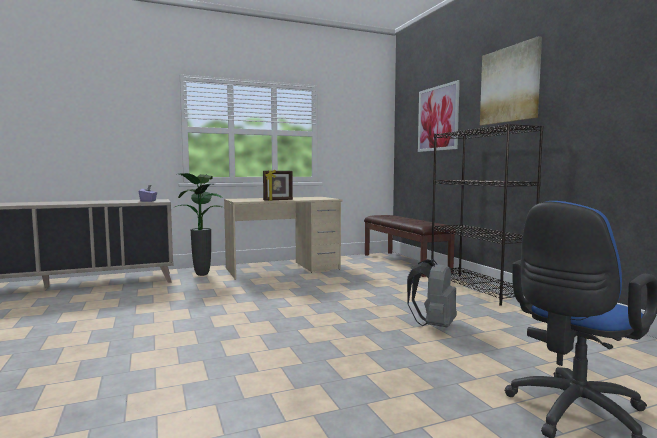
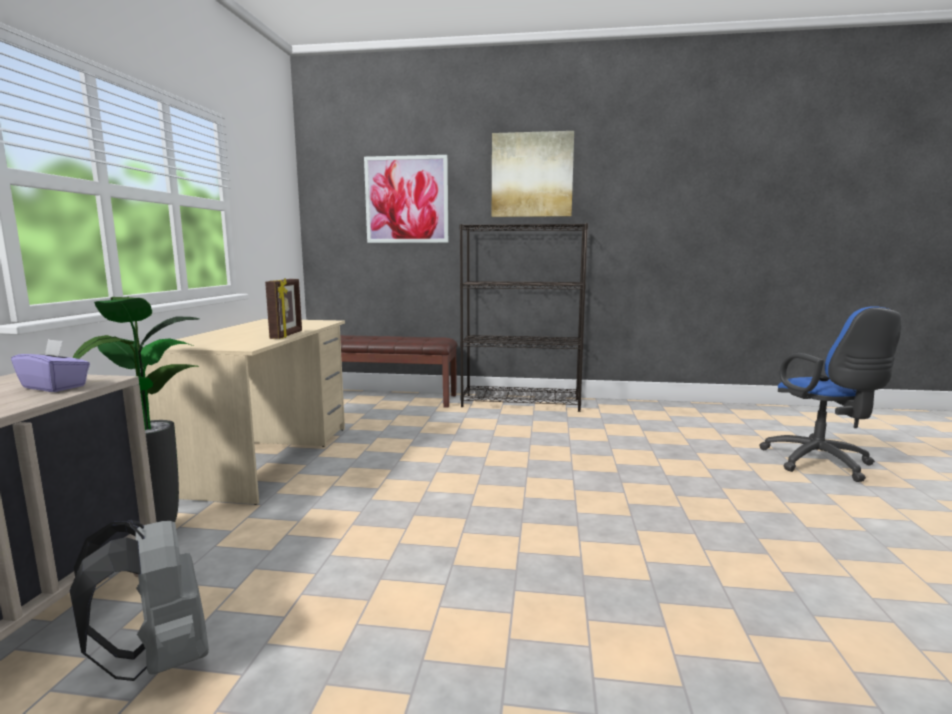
camera: 60 degrees left, 5 degrees up
grey backpack [407,258,457,327] -> grey backpack moved to [69,520,209,681]

